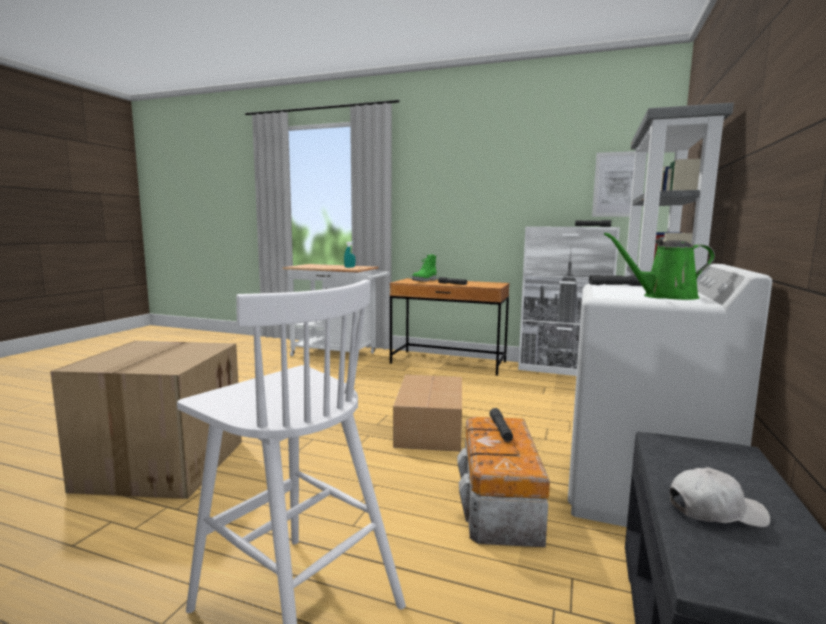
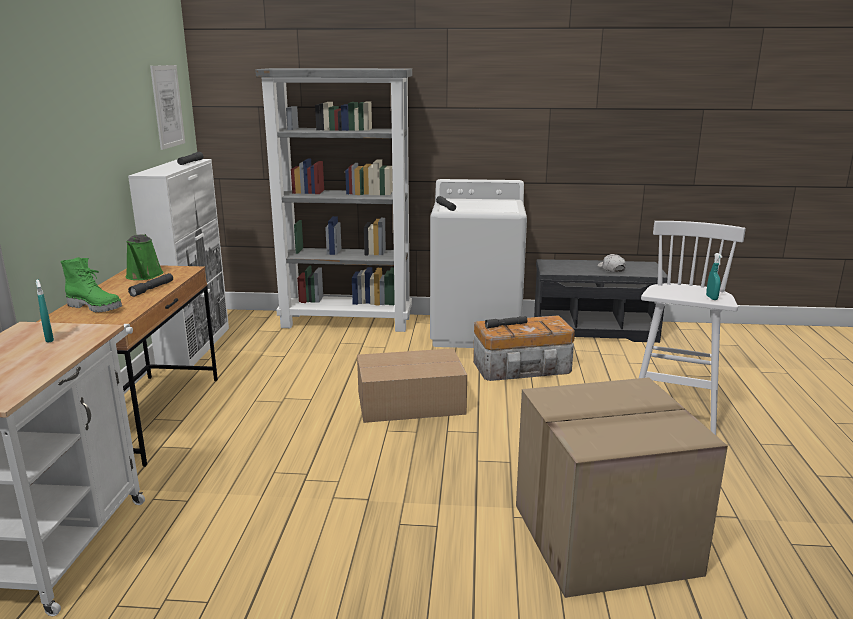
camera: 105 degrees left, 10 degrees up
green watering can [604,232,715,300] -> green watering can moved to [126,234,163,280]
none -> turquoise spray bottle [706,253,723,300]

